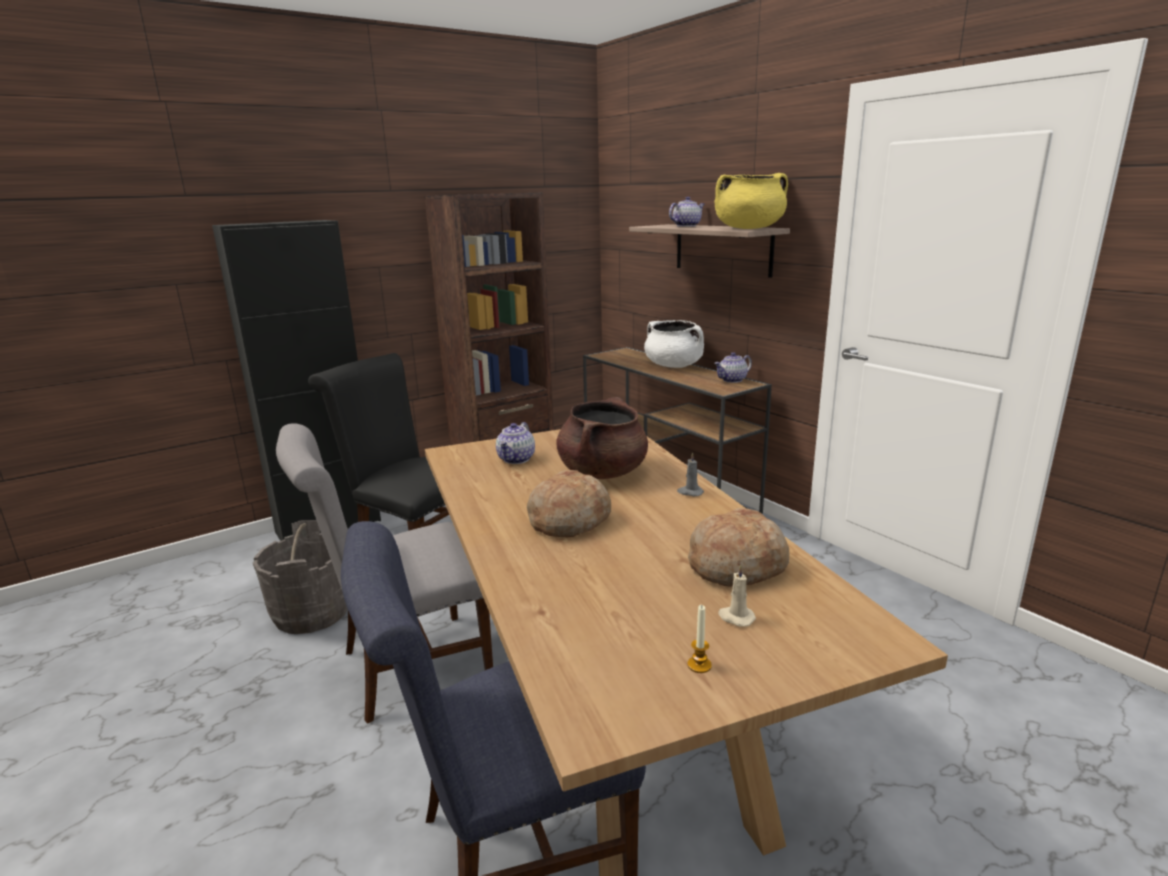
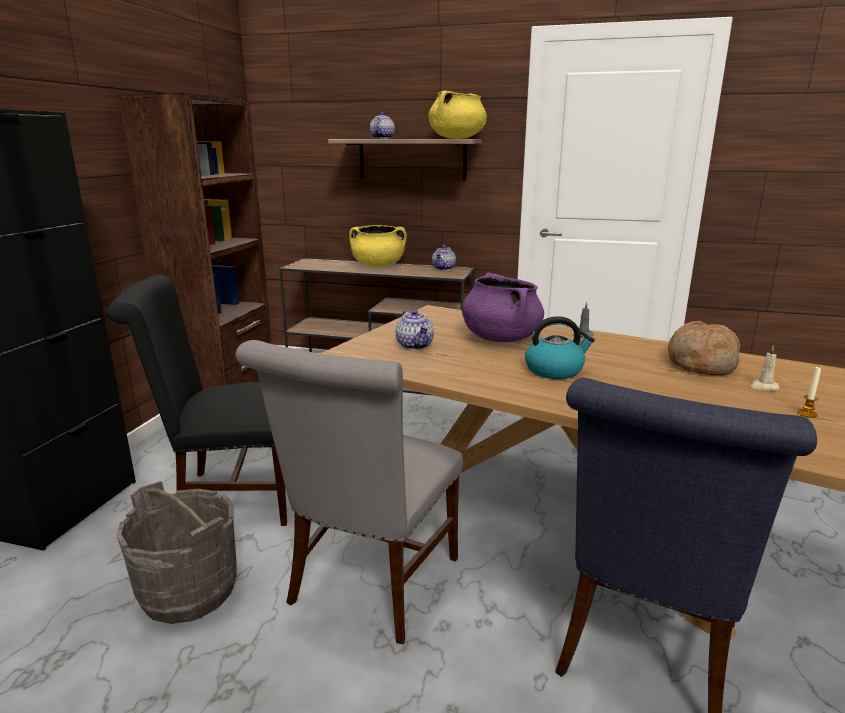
camera: 40 degrees left, 0 degrees up
bread [527,470,611,537] -> kettle [525,316,595,379]
brown cooking pot [556,397,648,479] -> purple cooking pot [462,272,544,342]
white cooking pot [644,320,704,368] -> yellow cooking pot [349,225,407,267]

